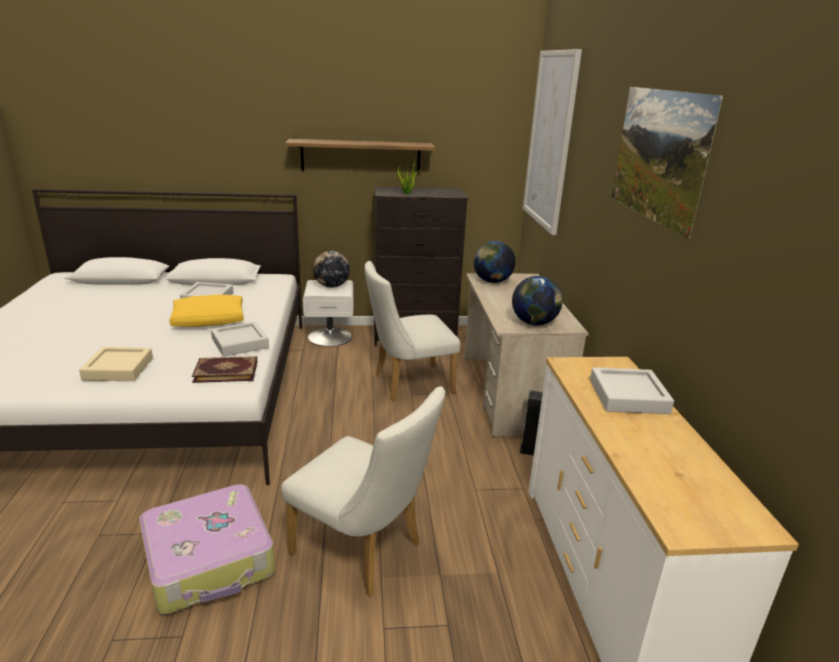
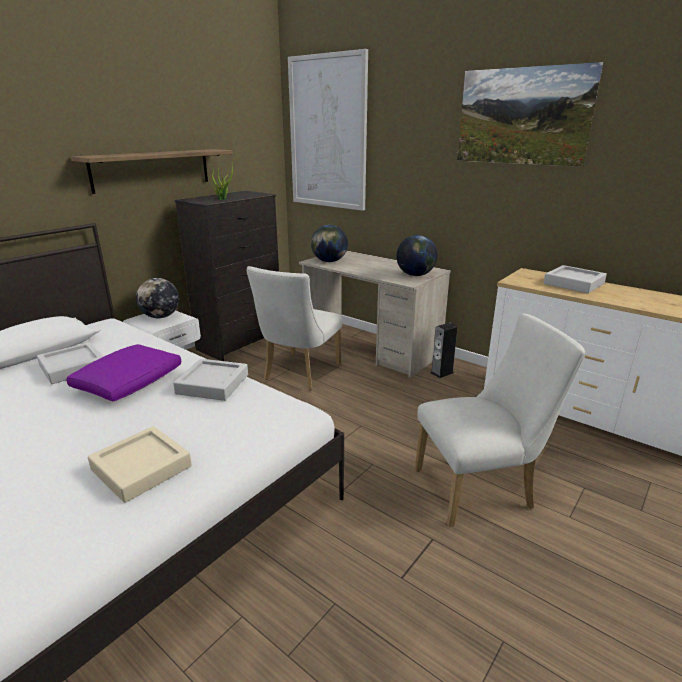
camera: 45 degrees left, 0 degrees up
suitcase [139,484,275,615] -> none
yellow pillow [169,295,244,327] -> purple pillow [66,344,181,401]
book [192,356,257,383] -> none

